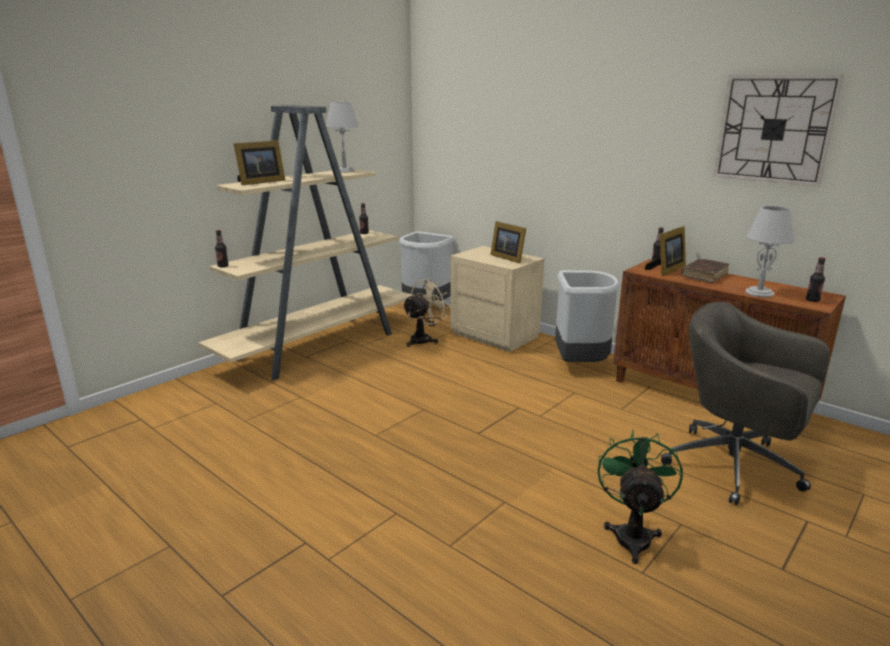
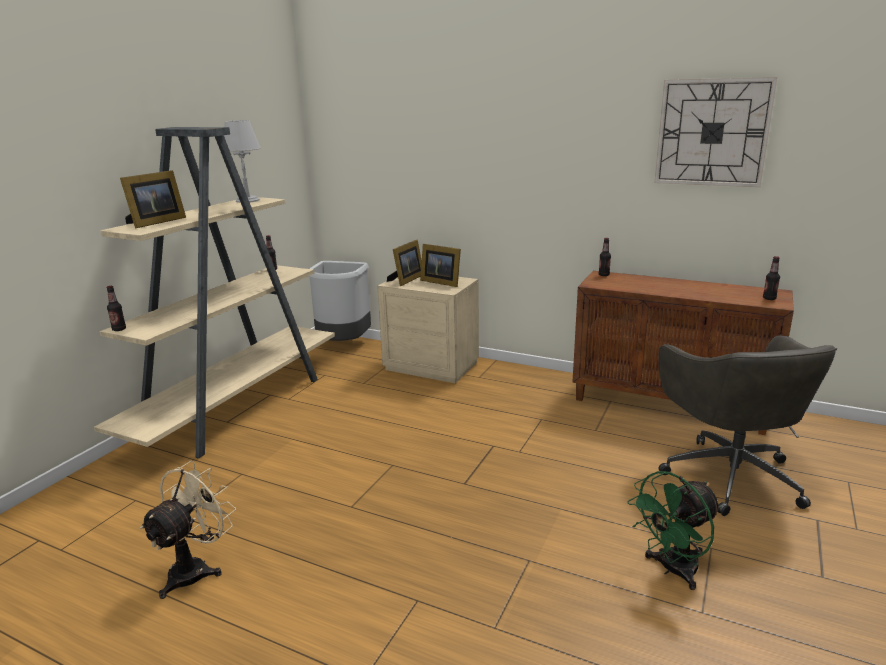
camera: 15 degrees left, 0 degrees up
beige fan [402,278,451,347] -> beige fan moved to [140,461,236,599]
grey trash can [555,270,620,362] -> none
green fan [598,429,683,564] -> green fan turned 120 degrees counterclockwise [627,471,722,590]
picture frame [645,226,686,276] -> picture frame moved to [387,240,422,286]
grey office chair [661,302,830,505] -> grey office chair turned 120 degrees counterclockwise [658,335,837,516]
brown book [681,259,729,283] -> none
grey table lamp [745,206,795,297] -> none

